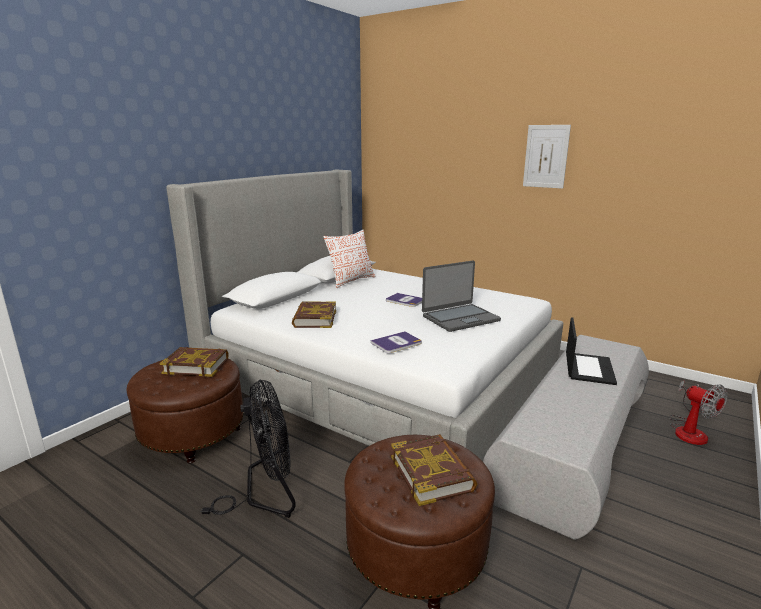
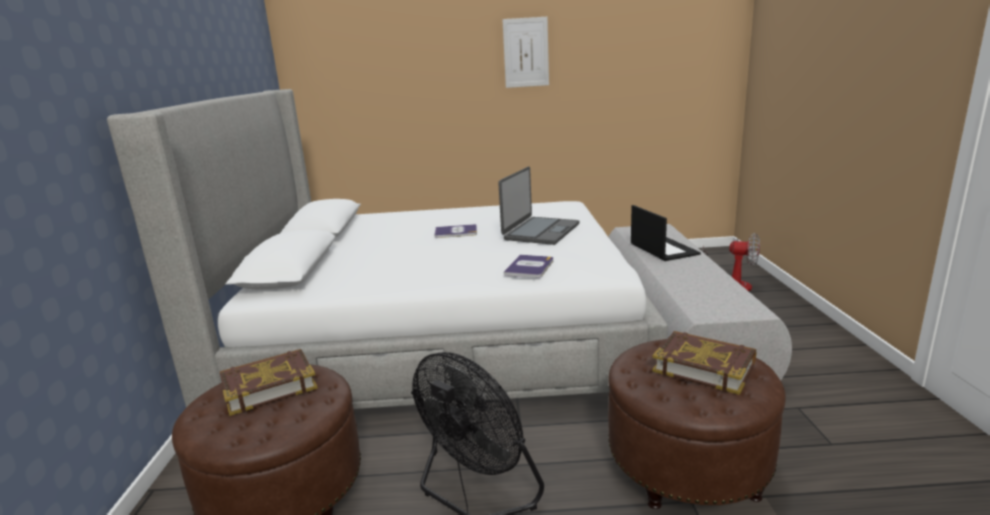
camera: 35 degrees left, 0 degrees up
book [292,301,336,328] -> none
white pillow [324,230,375,288] -> none

